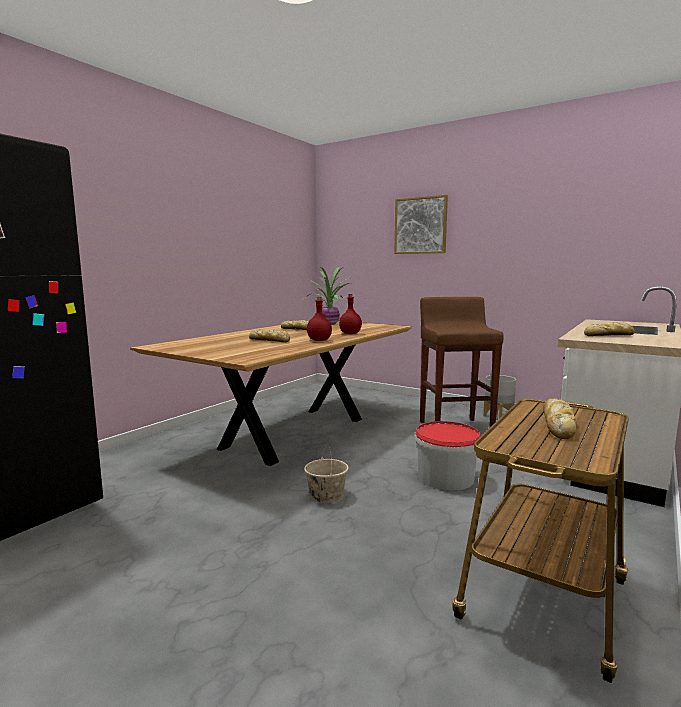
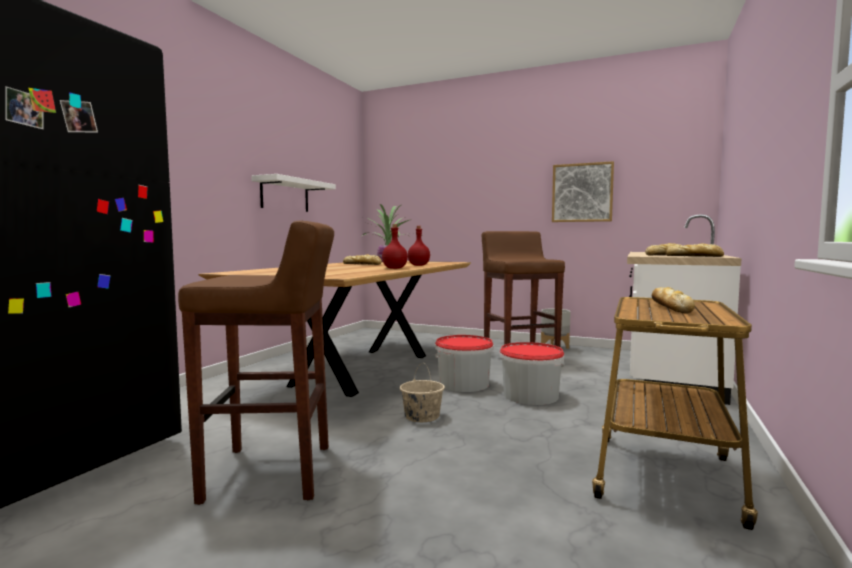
camera: 10 degrees left, 5 degrees down
bread [249,329,290,342] -> bread moved to [666,244,724,257]
picture [394,195,448,254] -> picture moved to [552,161,614,222]
none -> brown stool [178,221,334,505]
none -> white shelf [251,174,336,212]
none -> bucket [435,335,494,392]

